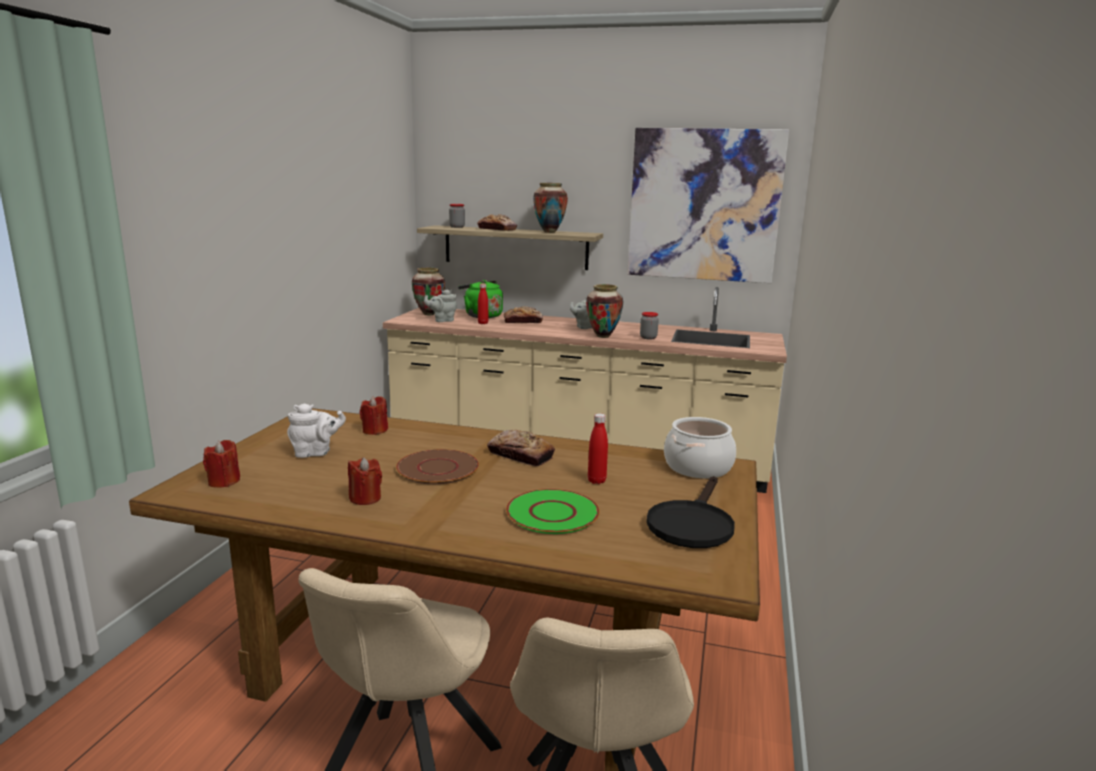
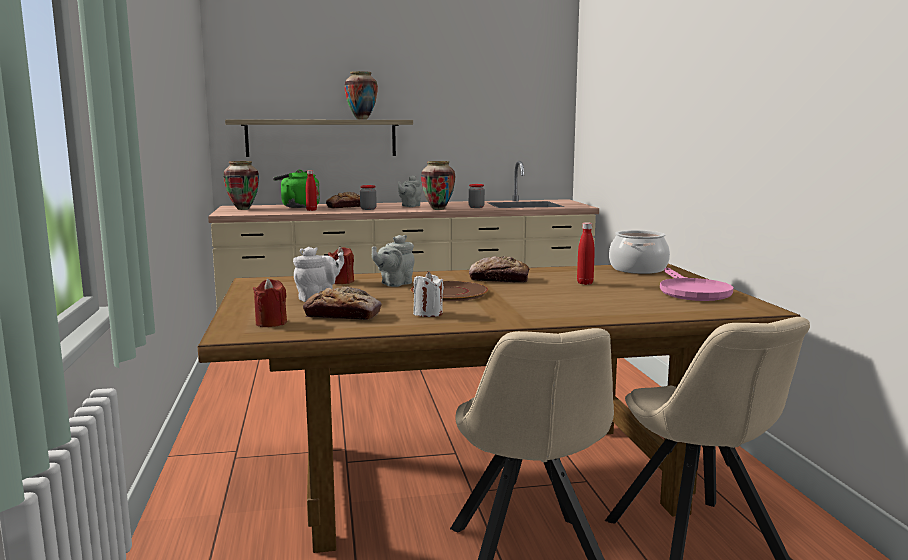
camera: 25 degrees left, 5 degrees down
red candle [348,457,382,505] -> white candle [413,271,444,317]
grey teapot [424,289,457,322] -> grey teapot moved to [372,235,415,287]
jar [449,204,465,228] -> jar moved to [360,185,377,210]
bread [477,214,517,231] -> bread moved to [303,287,382,320]
green plate [506,489,600,534] -> none
picture [627,128,789,283] -> none
black frying pan [646,476,735,548] -> pink frying pan [660,268,734,301]

